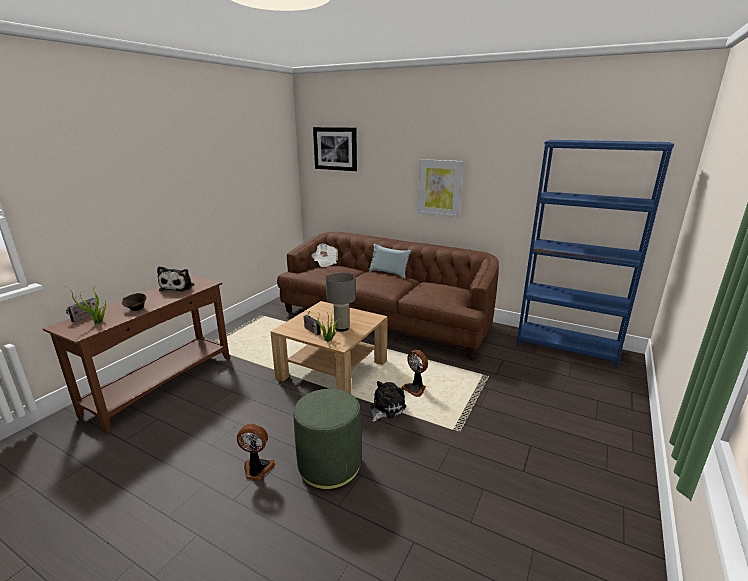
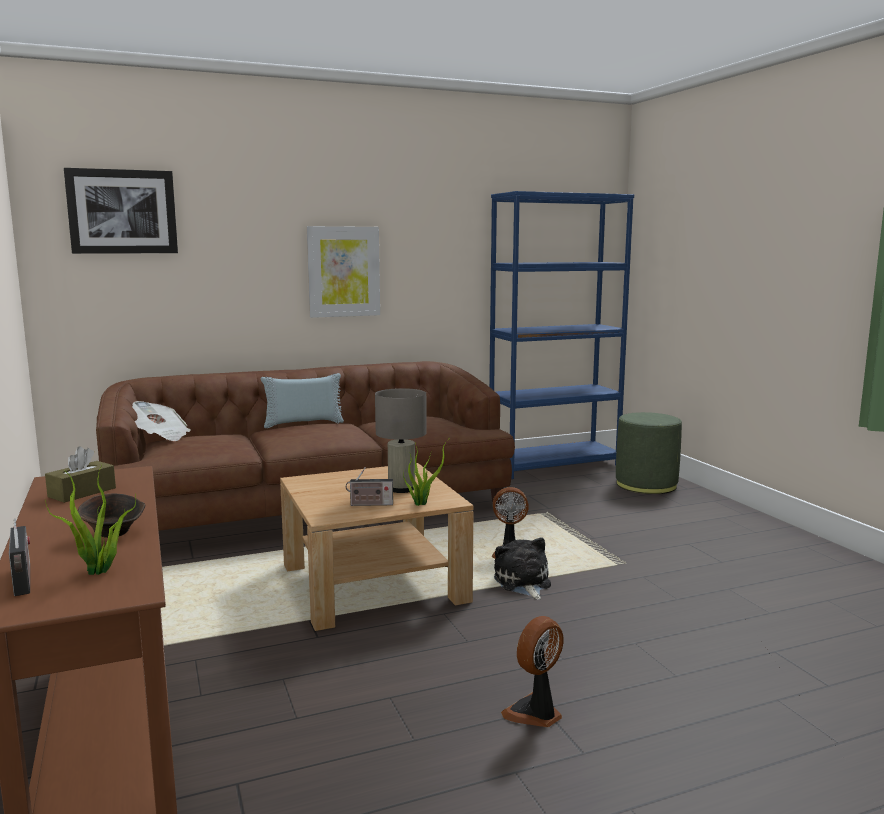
camera: 50 degrees left, 10 degrees down
plush toy [157,266,194,292] -> brown tissue box [45,447,116,503]
green ottoman [293,389,361,490] -> green ottoman moved to [616,412,682,494]

